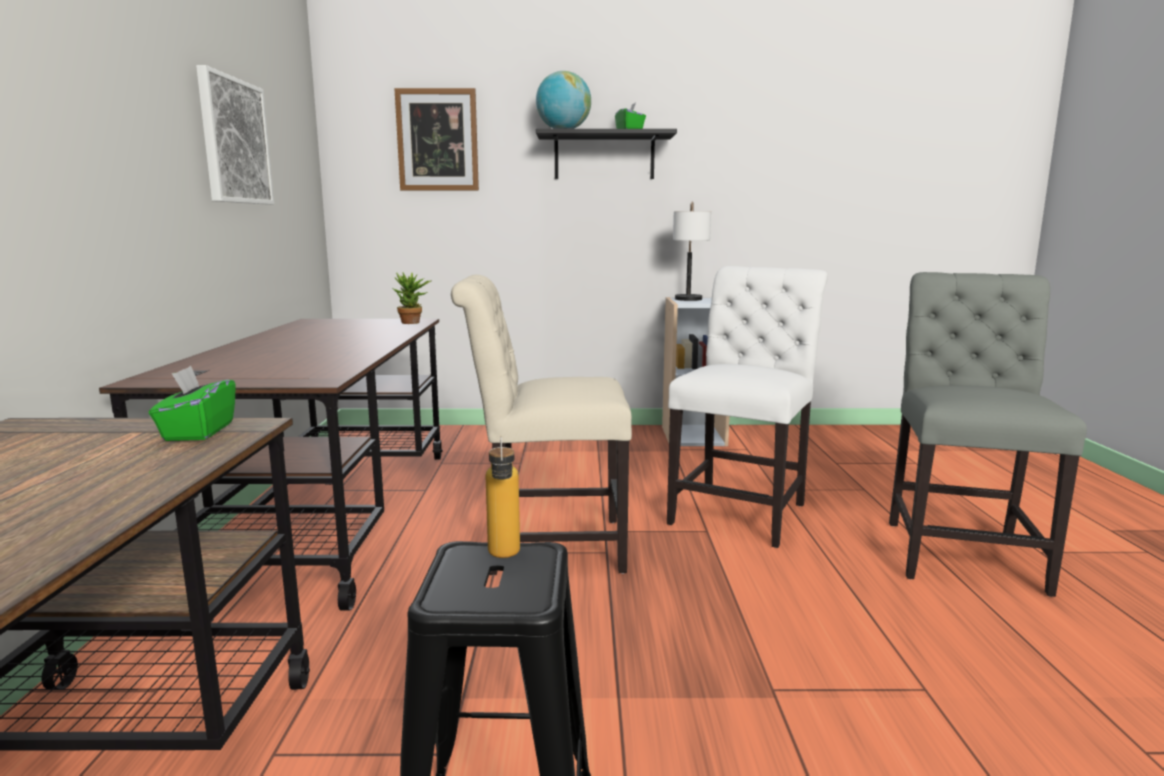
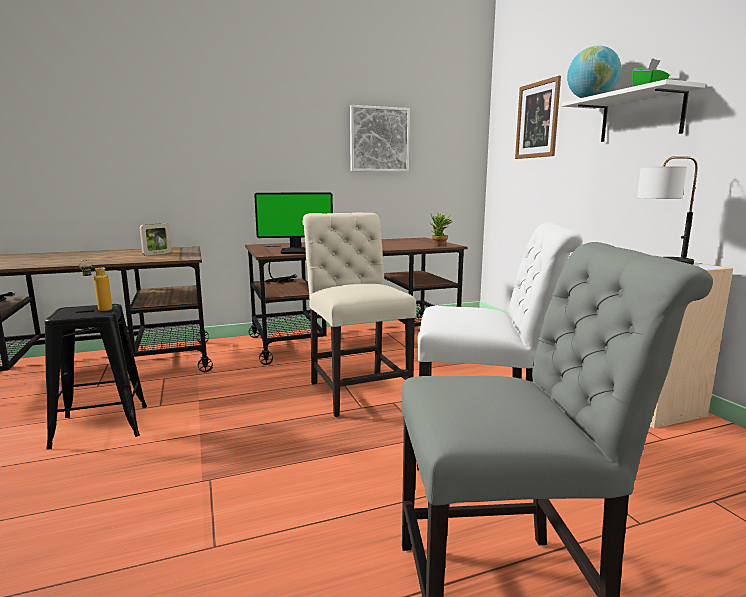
camera: 70 degrees right, 0 degrees up
green tissue box [149,366,236,441] -> none
black shelf [536,129,677,179] -> white shelf [561,79,706,142]
none -> picture frame [140,223,172,256]
none -> monitor [254,193,333,254]

